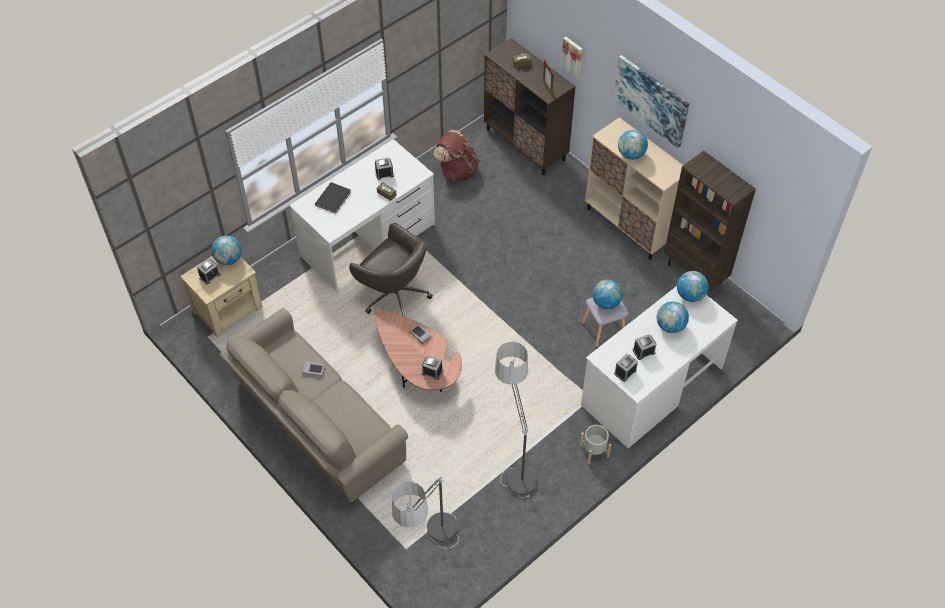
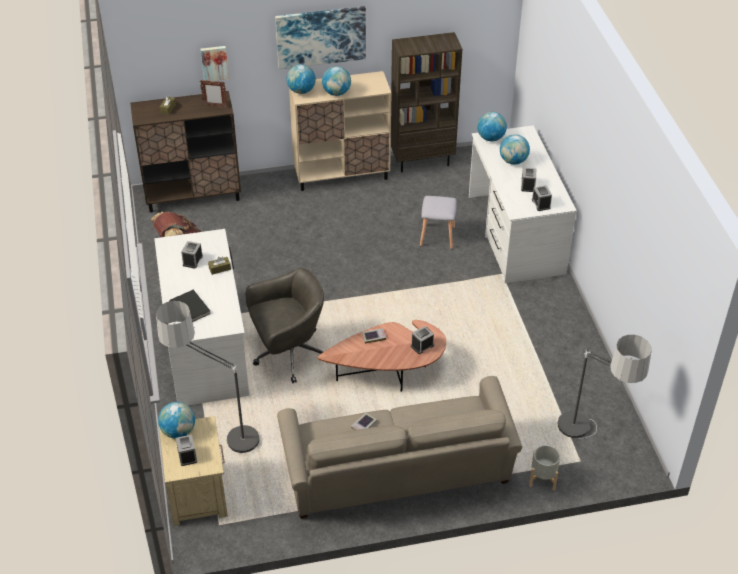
camera: 60 degrees left, 10 degrees down
floor lamp [495,342,537,498] -> floor lamp moved to [156,301,262,453]
grey planter [580,425,611,464] -> grey planter moved to [529,445,560,490]
globe [593,280,623,310] -> globe moved to [286,64,316,94]

